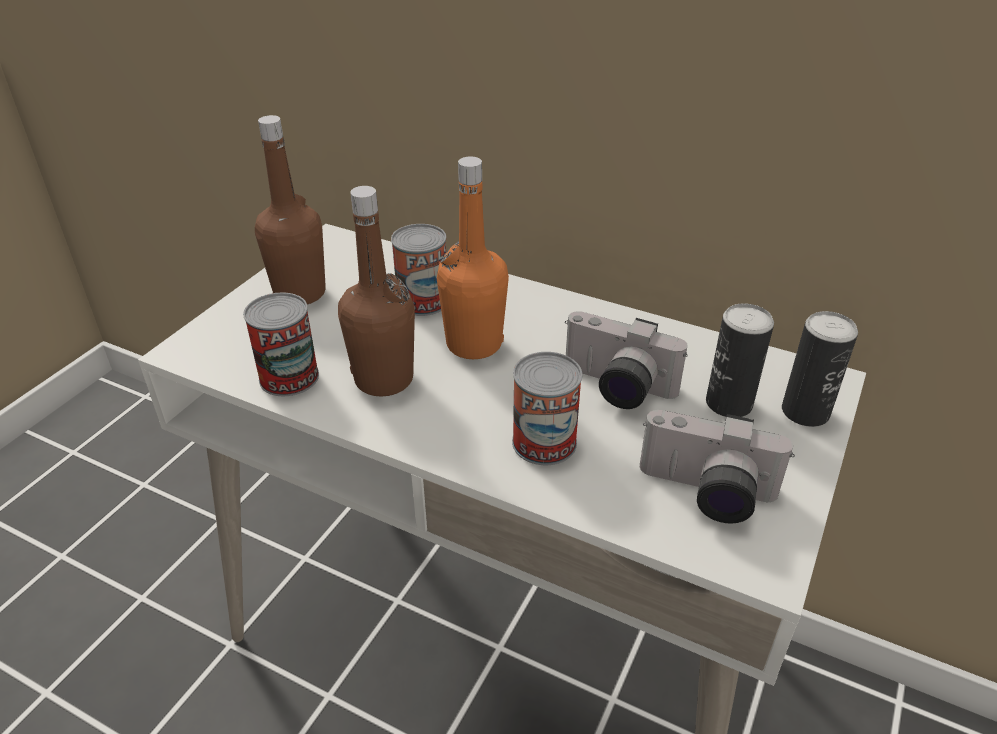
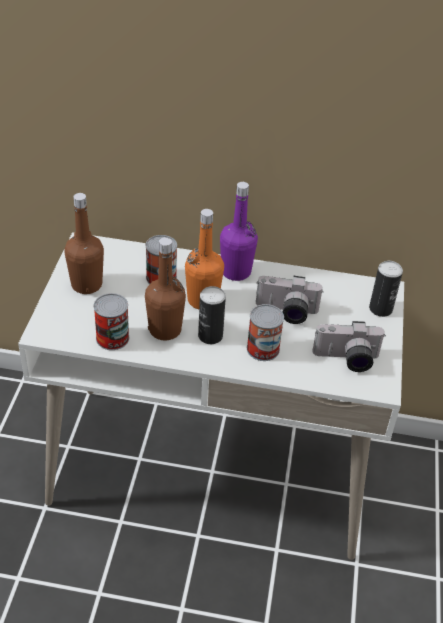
camera: 20 degrees left, 5 degrees up
can [706,303,774,417] -> can moved to [198,286,226,344]
none -> purple bottle [220,182,258,281]

